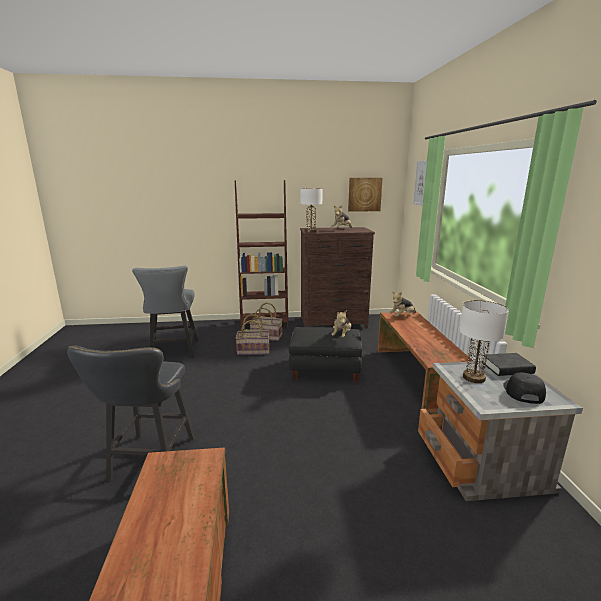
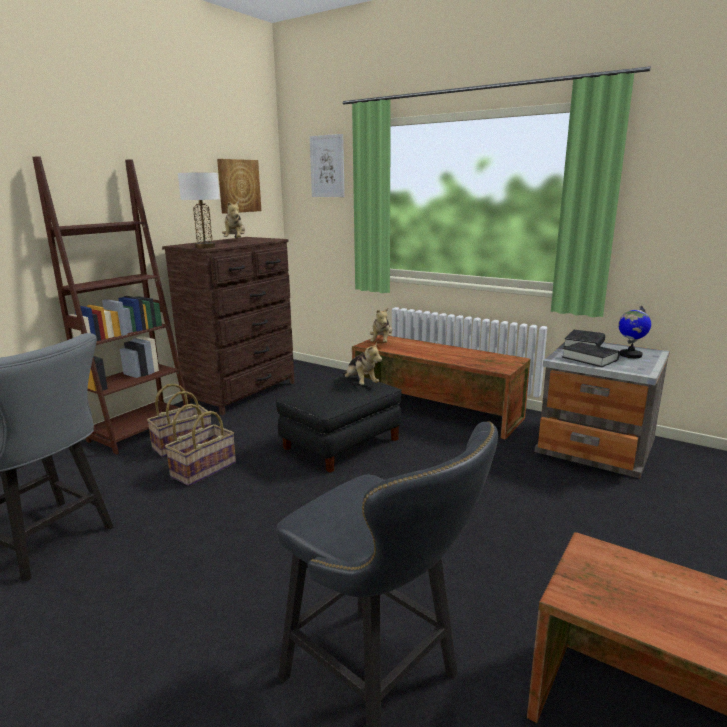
camera: 50 degrees left, 0 degrees up
table lamp [459,300,509,383] -> black book [562,342,620,367]
black cap [503,373,546,404] -> globe [618,306,651,358]

